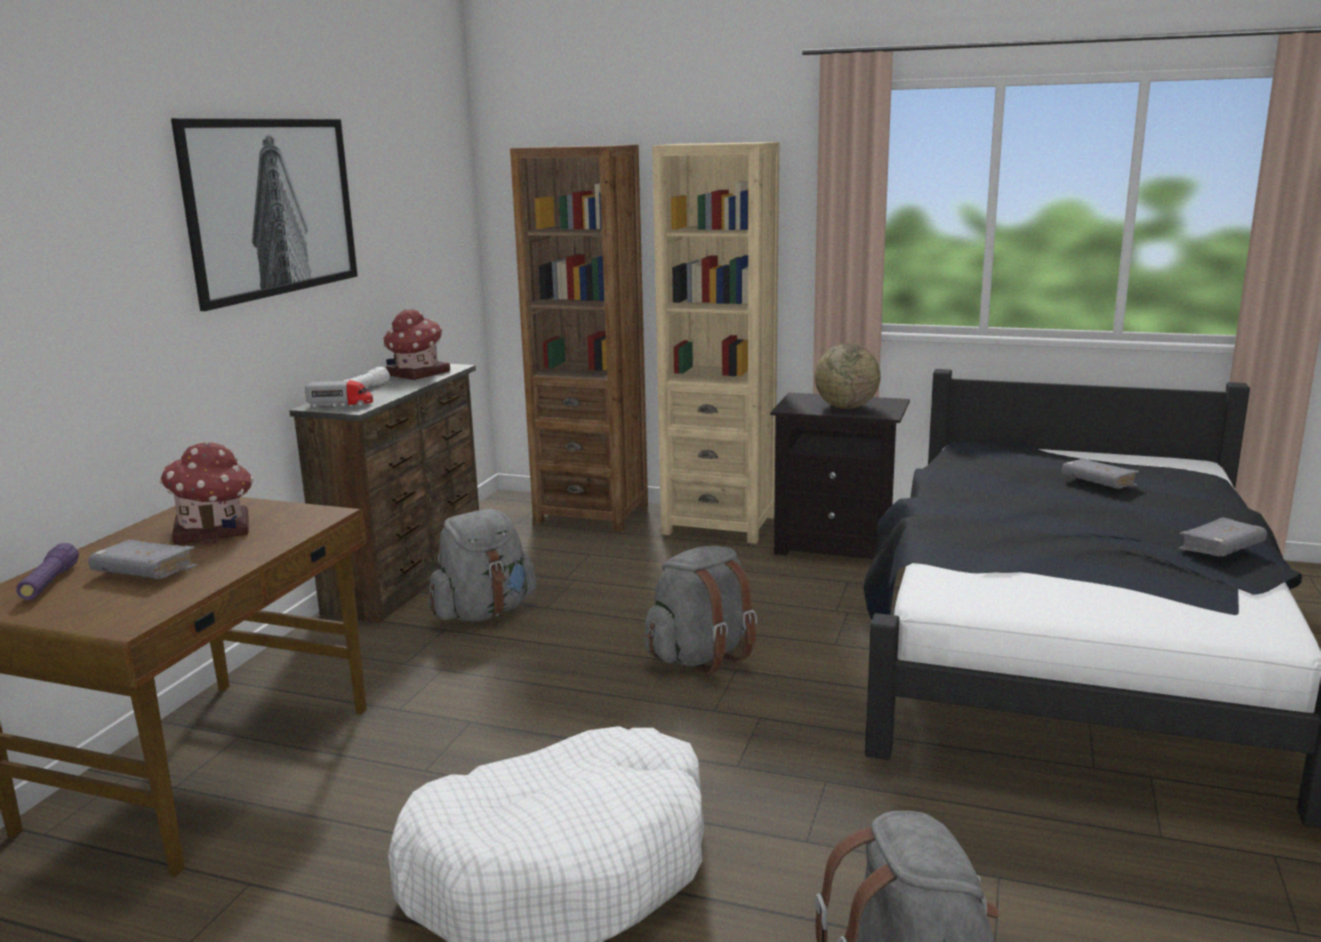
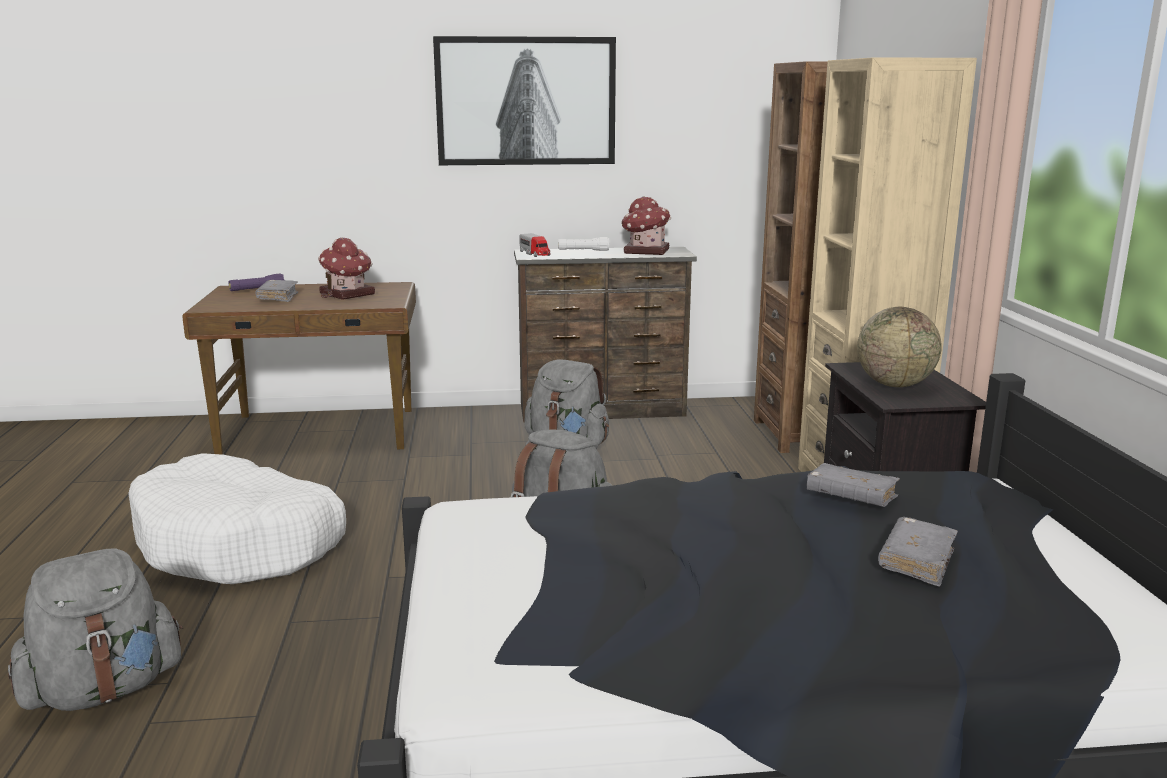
camera: 65 degrees right, 0 degrees up
grey book [1179,517,1267,557] -> grey book moved to [807,463,900,507]

